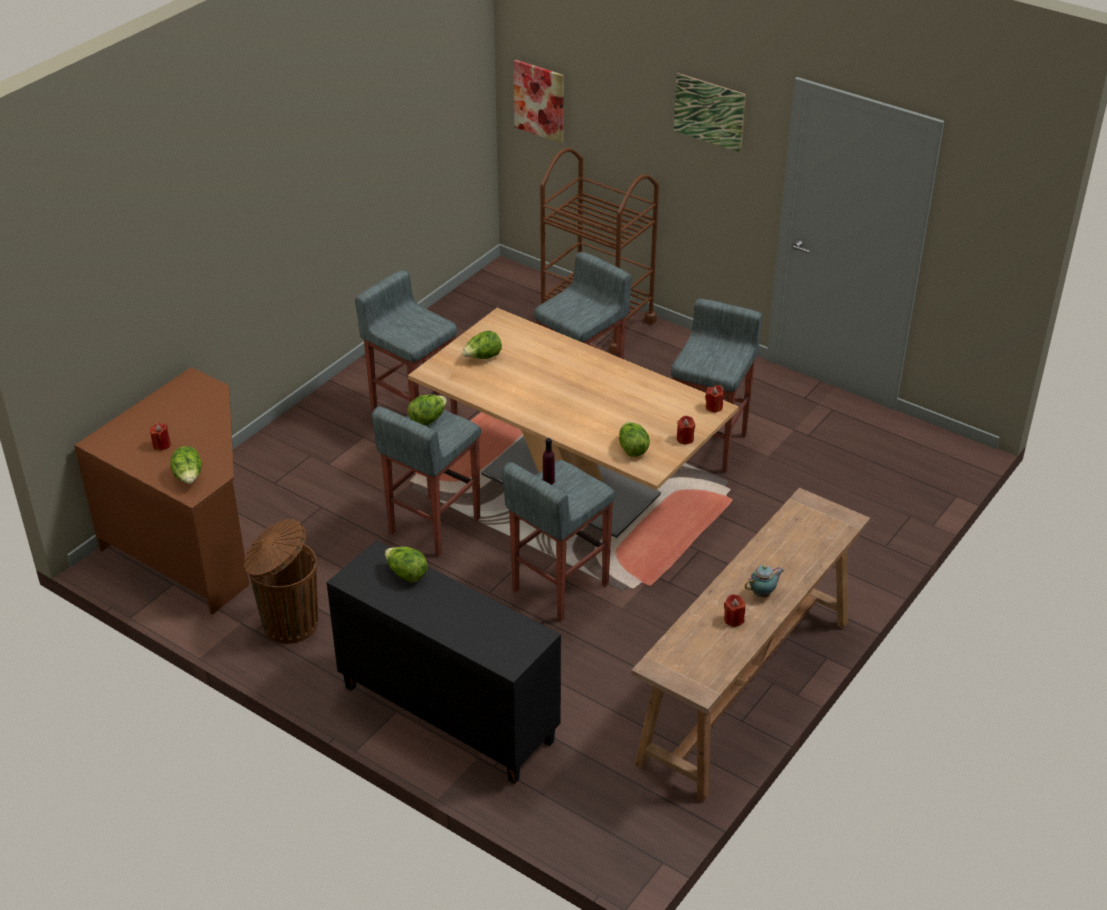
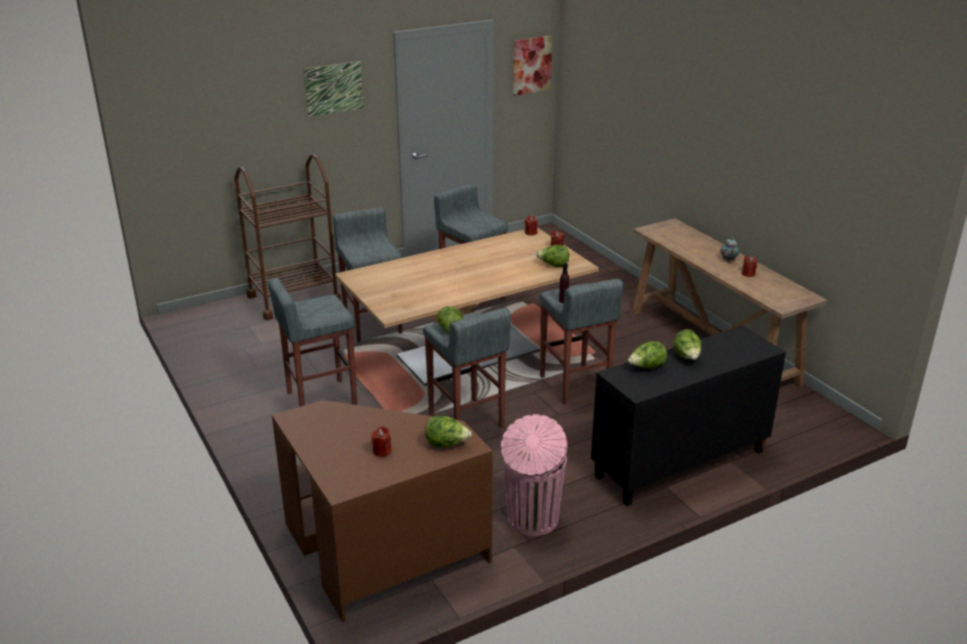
camera: 65 degrees left, 10 degrees down
brown trash can [244,519,318,644] -> pink trash can [501,414,568,536]
lettuce [462,331,502,359] -> lettuce moved to [673,329,702,360]
picture [513,60,564,143] -> picture moved to [513,36,552,96]

